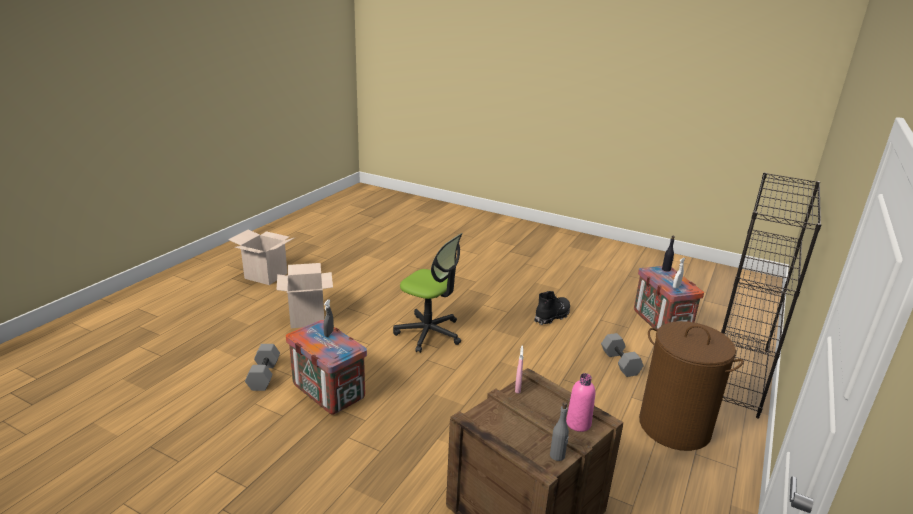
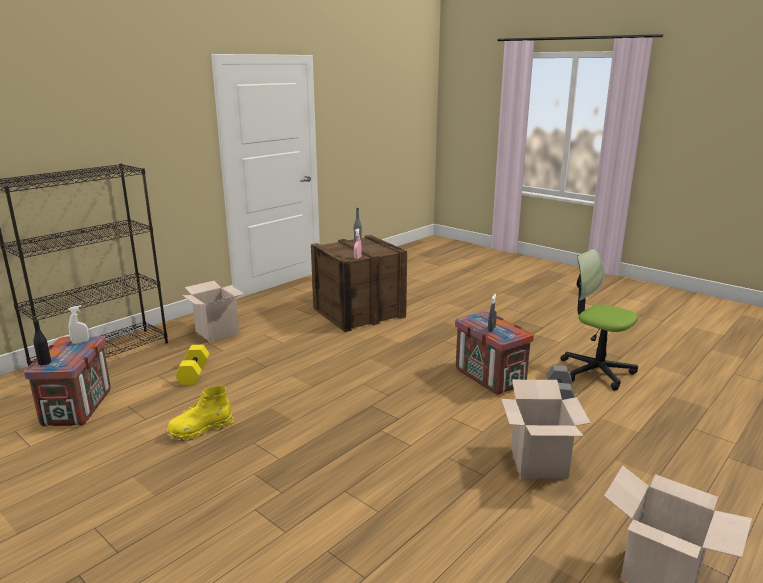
camera: 165 degrees left, 5 degrees down
office chair [393,233,463,353] -> office chair moved to [561,249,638,391]
black boot [534,291,570,325] -> yellow boot [167,386,234,441]
pink bottle [566,373,595,432] -> none
grey dumbbell [601,333,644,377] -> yellow dumbbell [175,345,210,385]
brown laundry basket [639,321,744,451] -> cardboard box [182,281,244,342]

